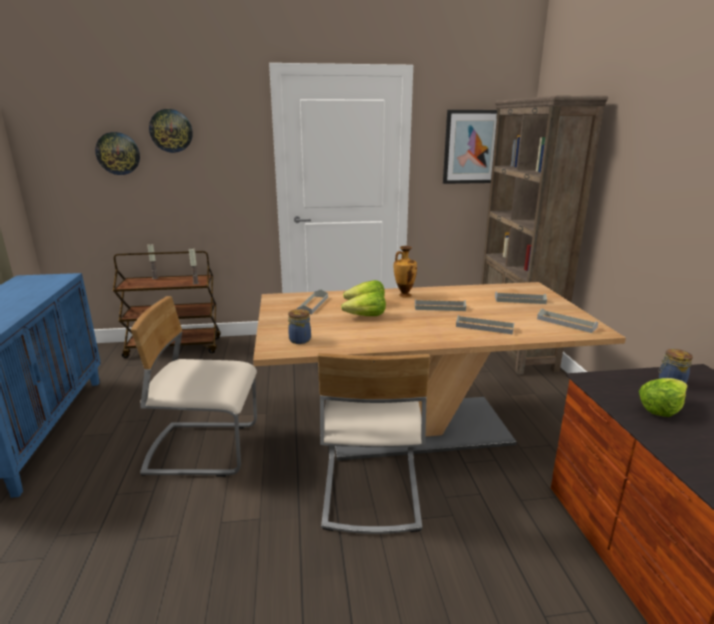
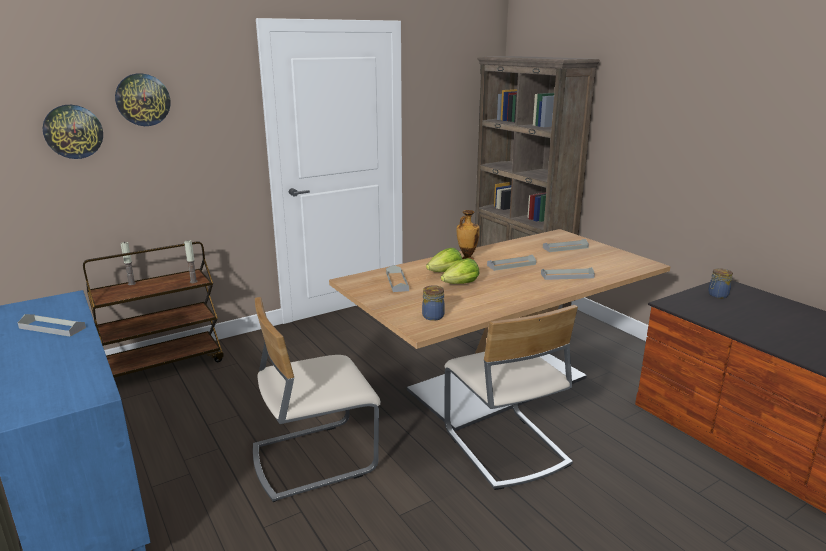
camera: 25 degrees left, 0 degrees up
picture [443,110,497,184] -> none
grey tray [537,308,598,333] -> grey tray moved to [17,314,86,337]
lettuce [639,378,688,417] -> none

